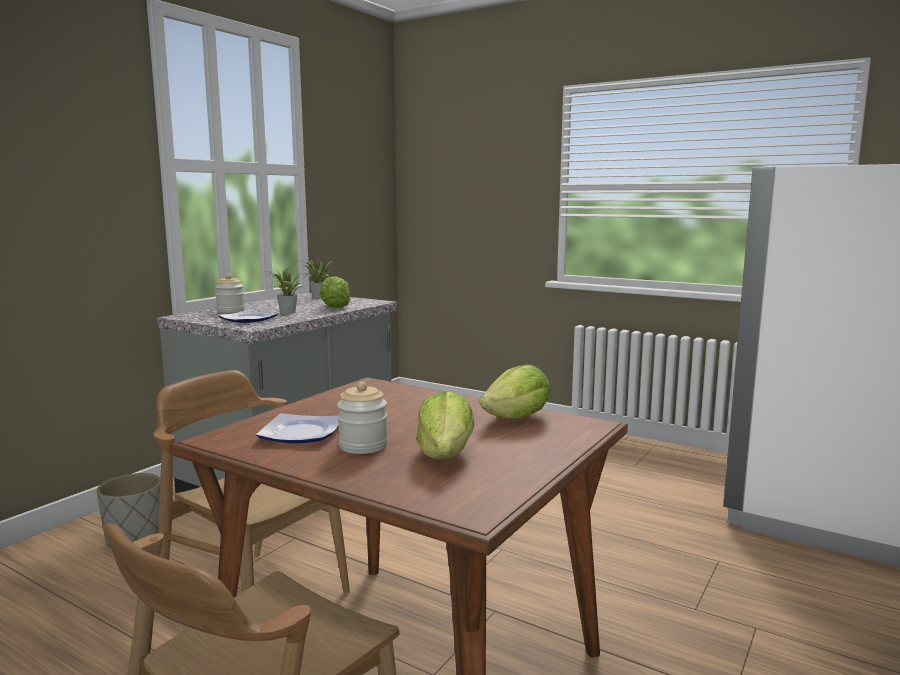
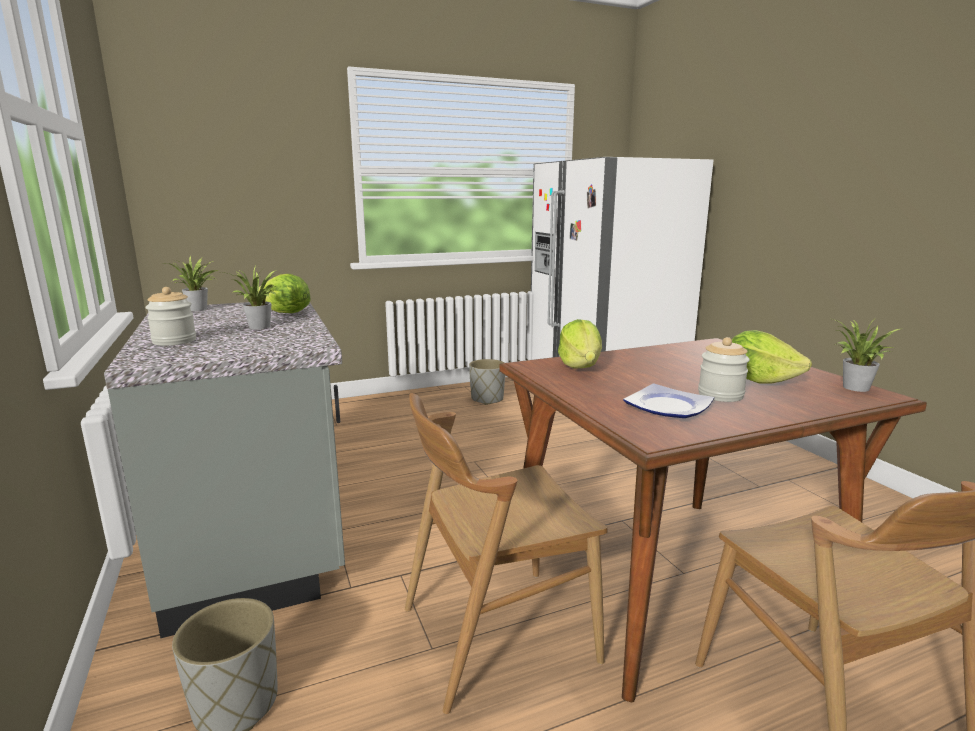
camera: 55 degrees left, 5 degrees up
plate [218,309,278,323] -> none
lettuce [480,365,551,418] -> lettuce moved to [558,319,602,369]
none -> grey planter [469,359,505,405]
none -> potted plant [832,319,904,392]

